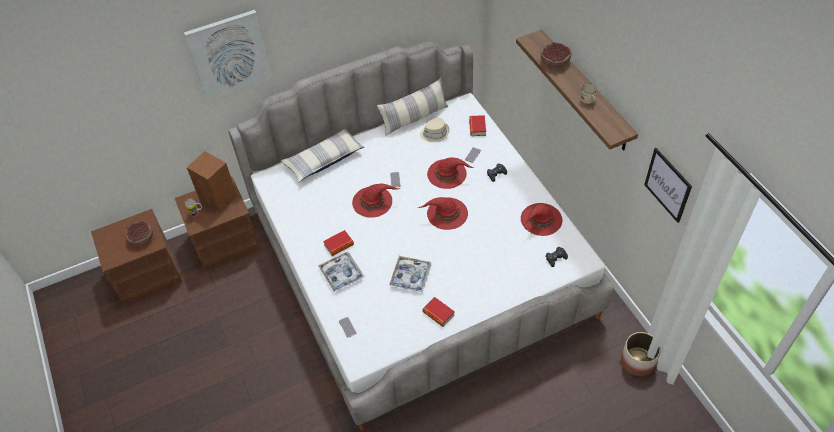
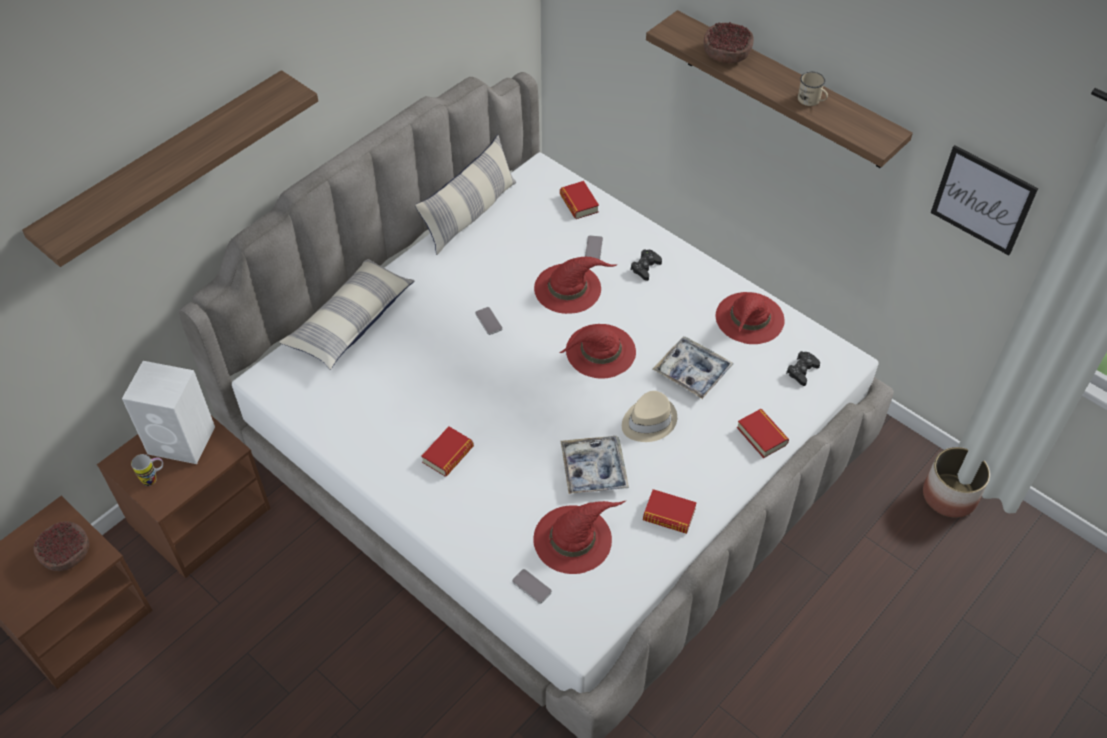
camera: 25 degrees left, 0 degrees up
picture [184,10,272,100] -> shelf [22,70,318,267]
brown speaker [186,151,237,212] -> white speaker [122,361,215,464]
tray [318,252,365,292] -> tray moved to [653,337,734,399]
red hat [352,184,400,218] -> red hat moved to [533,501,625,574]
beige hat [420,117,449,143] -> beige hat moved to [622,391,677,442]
none -> book [737,409,789,458]

